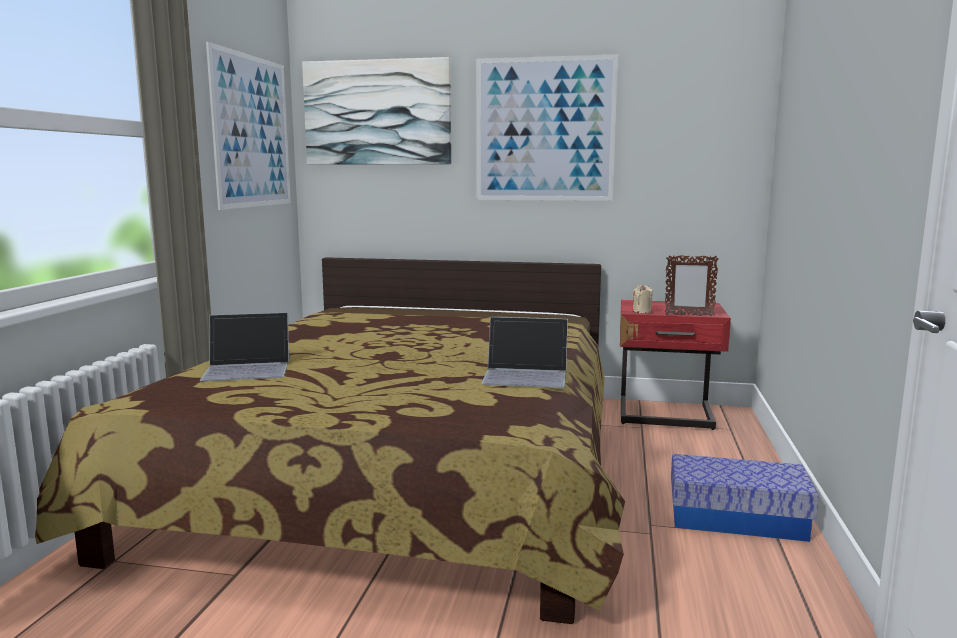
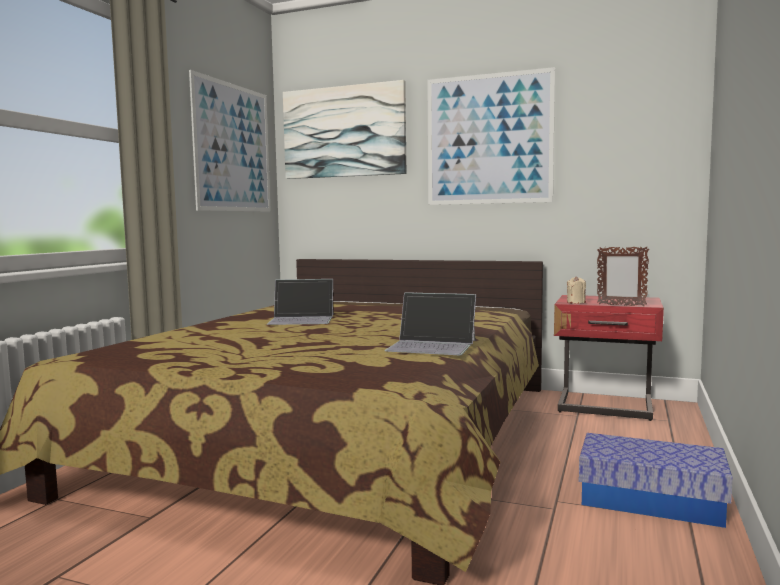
camera: 10 degrees right, 5 degrees down
laptop [200,312,290,381] -> laptop moved to [267,279,334,325]

